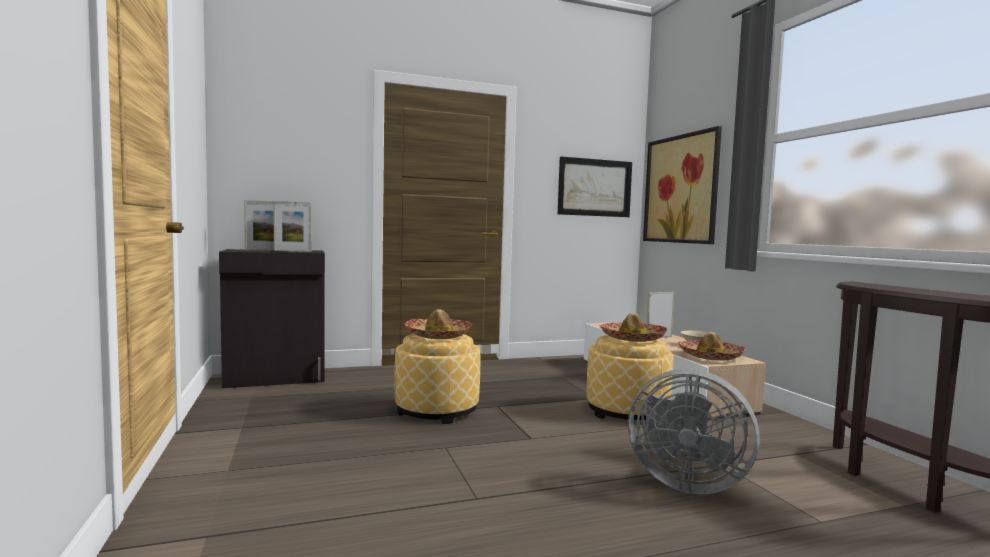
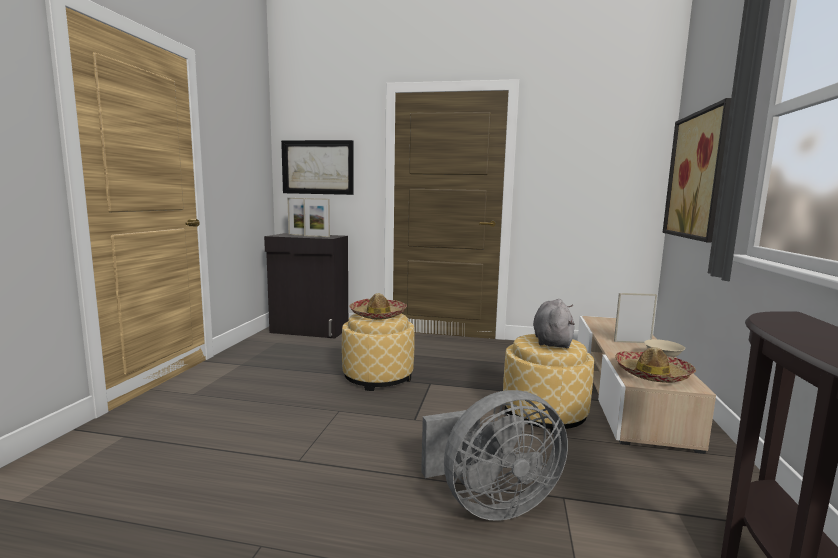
camera: 30 degrees right, 5 degrees up
picture [558,157,632,217] -> picture moved to [281,140,354,195]
hat [599,313,668,342] -> grey plush toy [533,299,575,348]
grey fan [628,369,760,494] -> grey fan turned 75 degrees counterclockwise [421,390,568,521]

